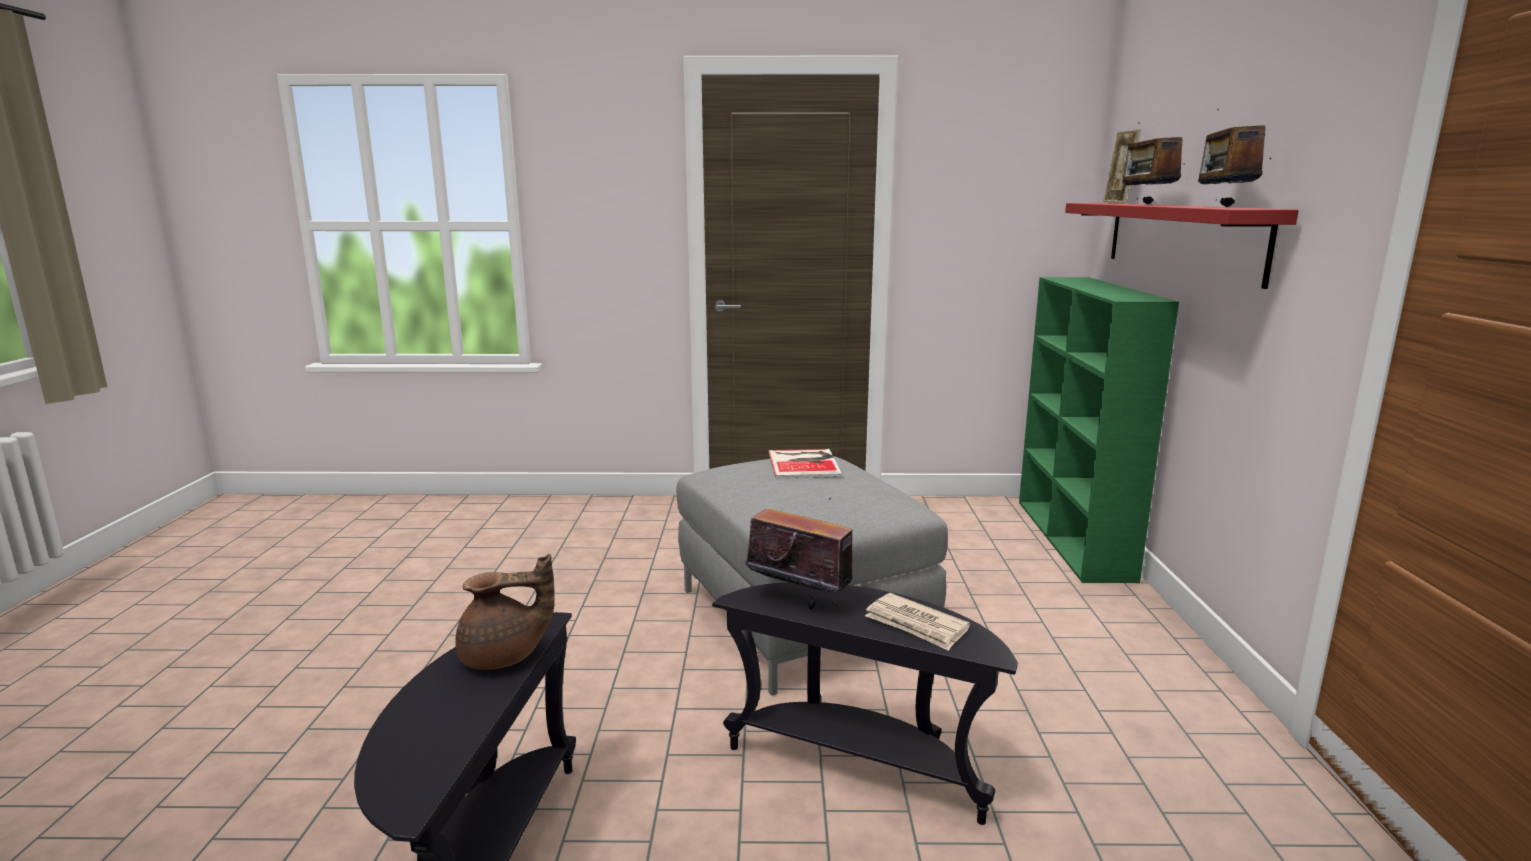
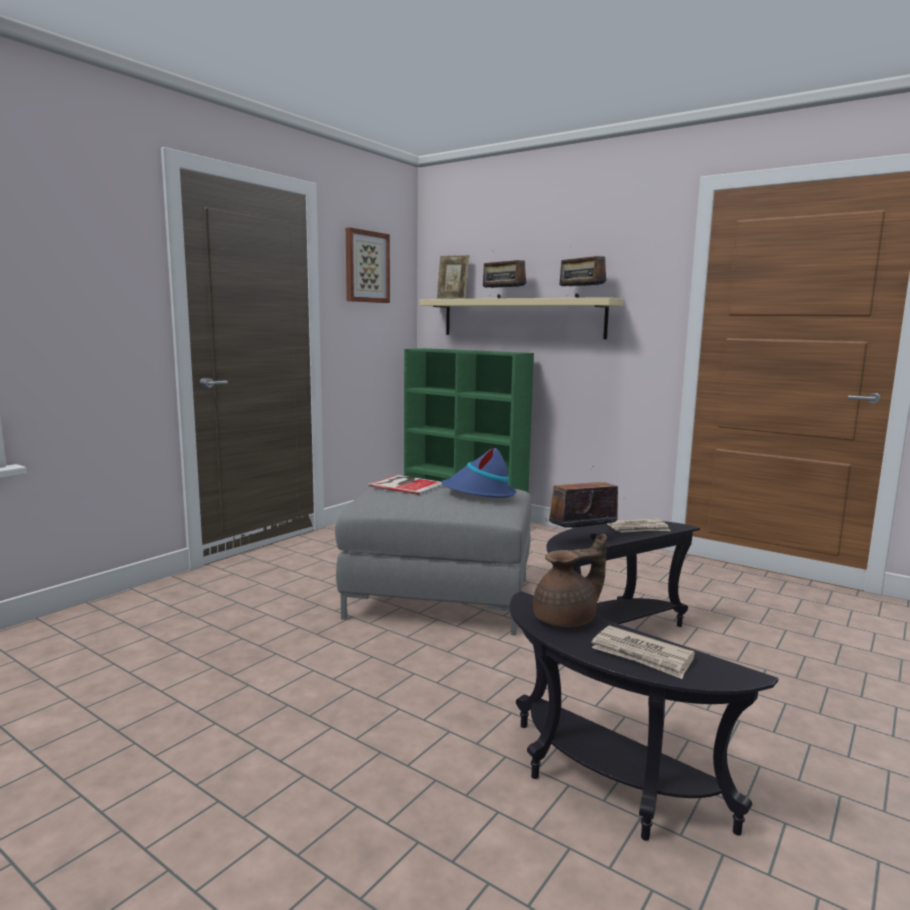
camera: 55 degrees left, 5 degrees down
brown teapot [455,554,555,670] -> brown teapot turned 45 degrees clockwise [533,533,607,627]
red shelf [1065,203,1299,289] -> beige shelf [420,297,623,339]
none -> picture [346,227,390,303]
none -> blue hat [442,446,516,498]
none -> newspaper [592,626,695,679]

